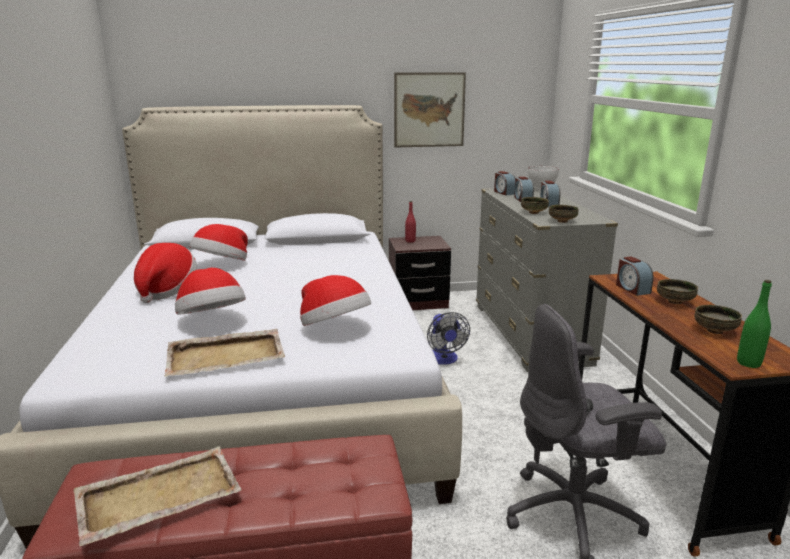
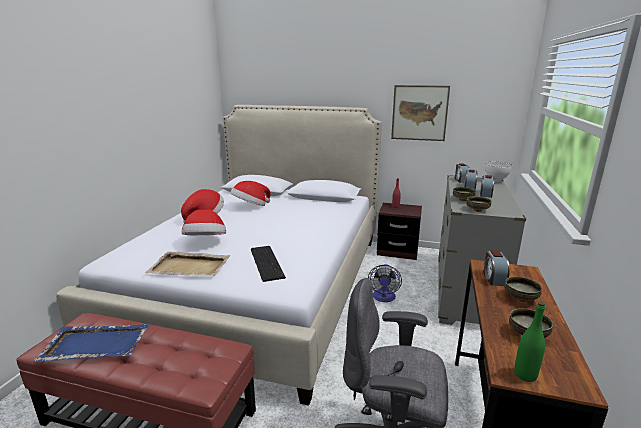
camera: 25 degrees right, 0 degrees up
beige tray [74,446,241,546] -> blue tray [33,323,149,362]
hat [300,275,371,326] -> keyboard [251,246,286,282]

